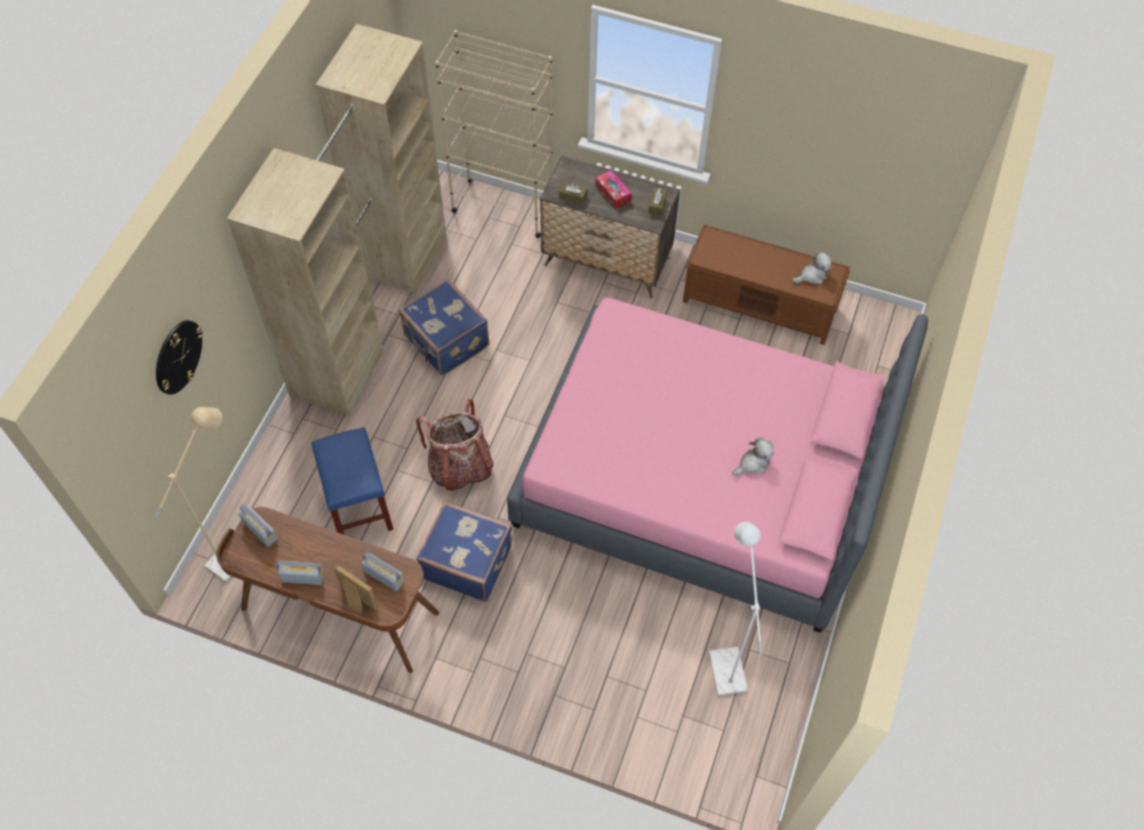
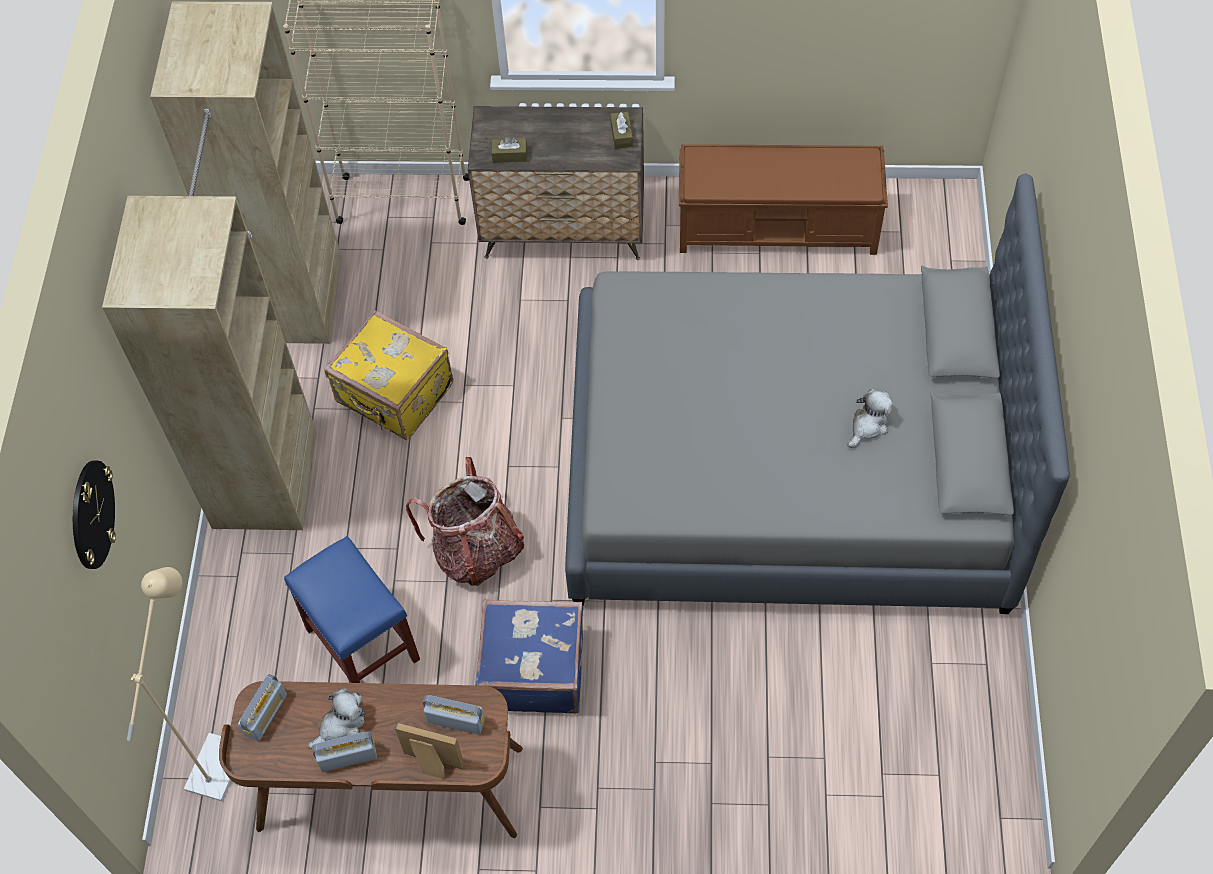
camera: 15 degrees left, 0 degrees up
radio [239,504,278,547] -> radio turned 90 degrees clockwise [238,674,287,741]
blue suitcase [399,279,489,376] -> yellow suitcase [324,310,453,440]
pink bed [507,298,928,633] -> grey bed [565,173,1070,614]
tissue box [595,170,632,209] -> none
white floor lamp [709,522,763,696] -> none
plush toy [792,251,833,284] -> plush toy moved to [308,688,365,749]

